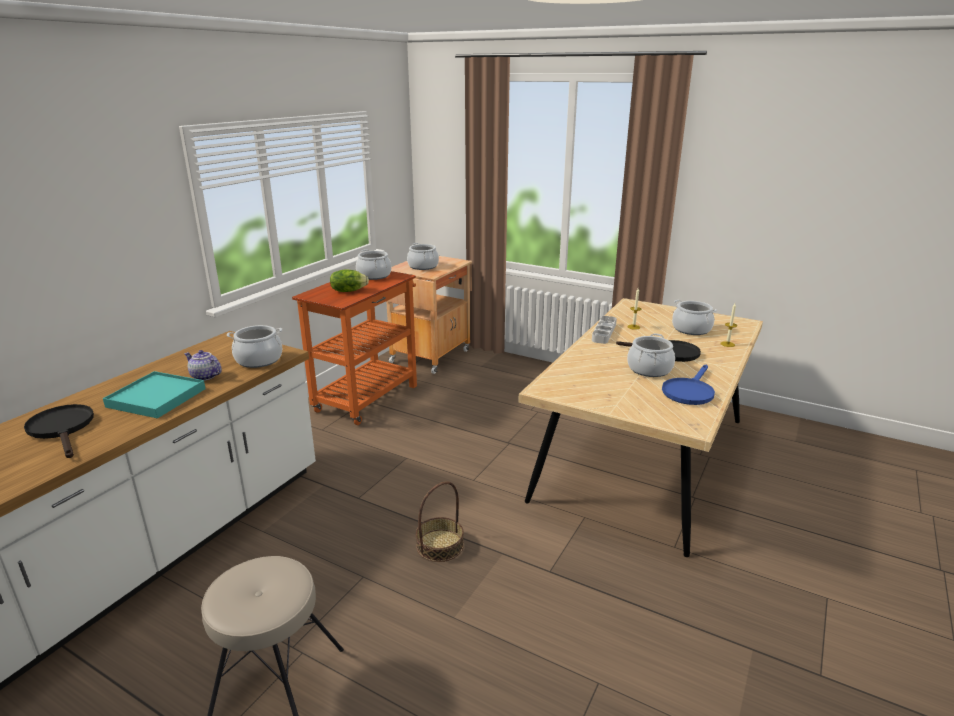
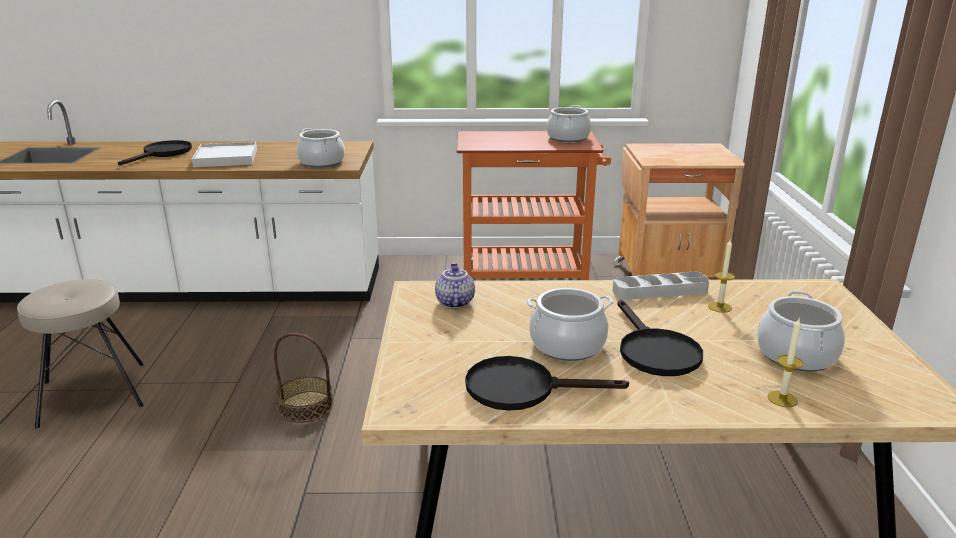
camera: 60 degrees right, 0 degrees up
turquoise tray [103,371,206,418] -> white tray [192,142,257,167]
teapot [184,350,222,381] -> teapot moved to [435,263,475,308]
lettuce [330,269,369,292] -> none
cooking pot [407,243,439,270] -> none
blue frying pan [662,365,715,405] -> black frying pan [465,356,629,411]

